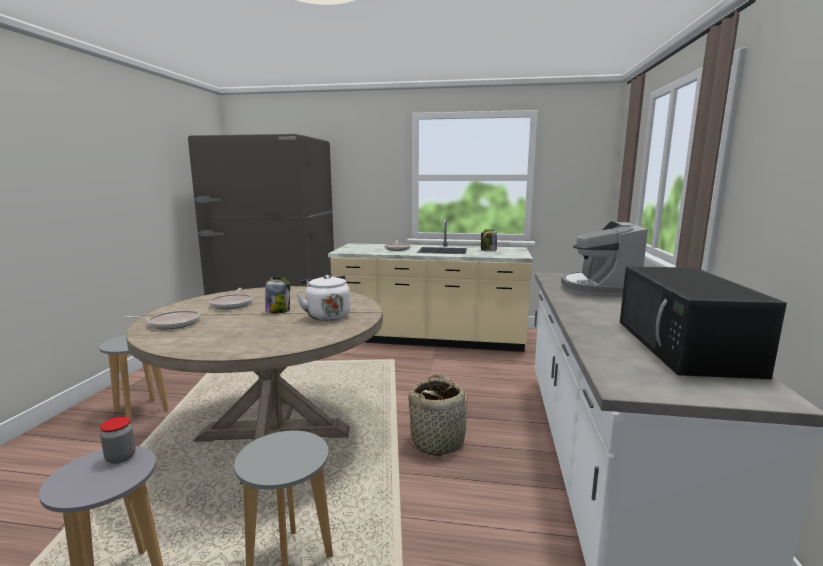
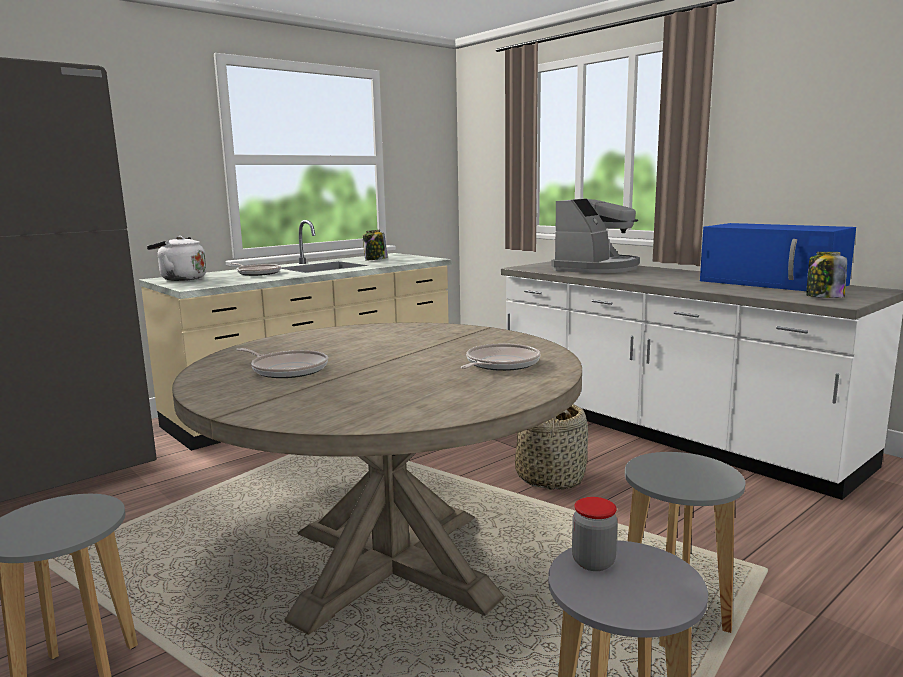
camera: 50 degrees left, 0 degrees up
frying pan [123,310,200,329] -> frying pan moved to [461,344,540,371]
jar [265,277,290,313] -> jar moved to [806,252,847,298]
white kettle [296,275,351,321] -> white kettle moved to [147,236,206,281]
coffee machine [561,221,648,297] -> coffee machine turned 105 degrees counterclockwise [551,198,640,273]
black microwave [620,266,787,379] -> blue microwave [700,223,856,291]

